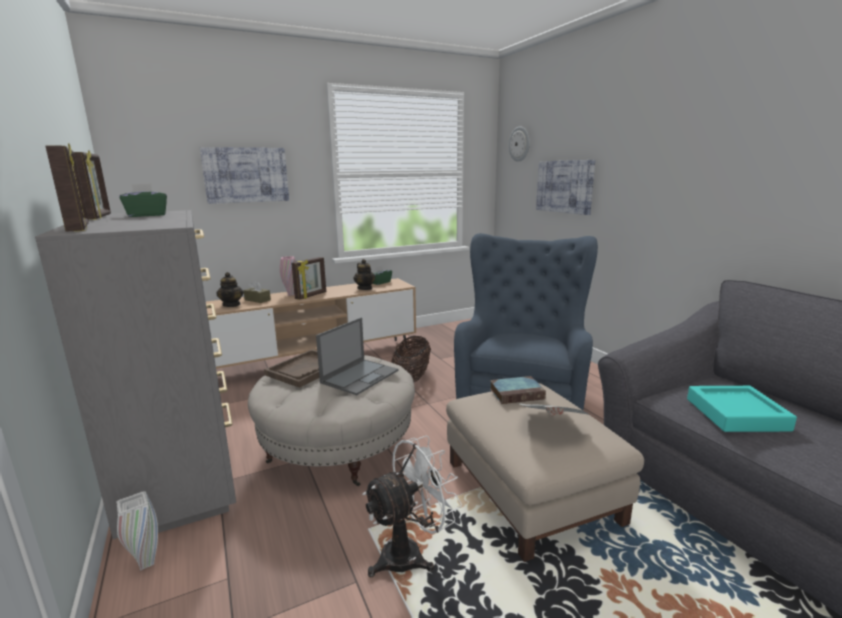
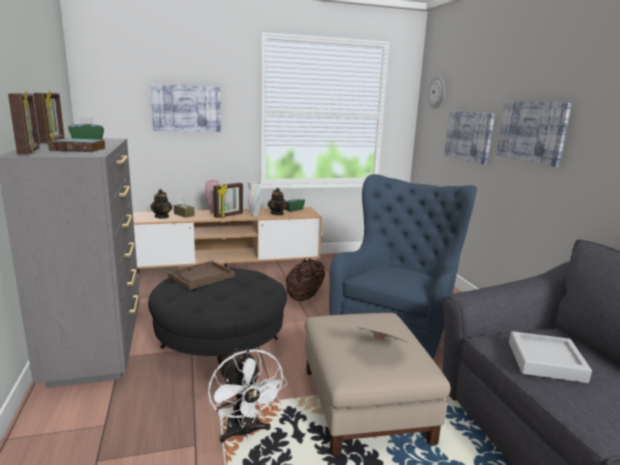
camera: 10 degrees right, 0 degrees up
white vase [116,491,158,571] -> white vase moved to [248,182,261,216]
beige ottoman [248,355,415,486] -> black ottoman [148,267,287,374]
laptop [316,317,398,395] -> none
white fan [362,435,462,577] -> white fan turned 90 degrees clockwise [208,348,288,443]
book [490,376,546,404] -> book moved to [48,138,105,152]
turquoise tray [687,386,797,432] -> grey tray [509,331,592,383]
none -> picture [496,101,572,167]

